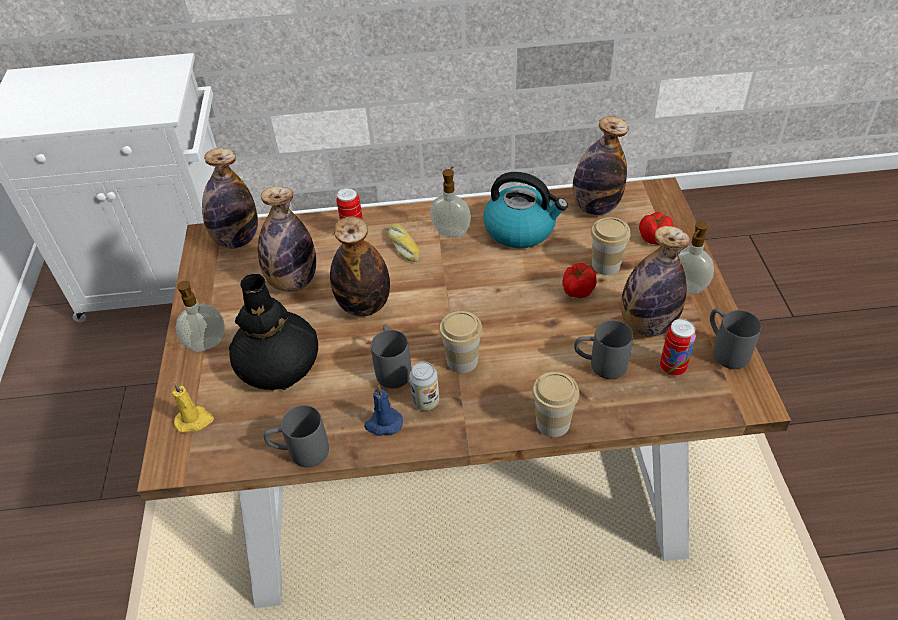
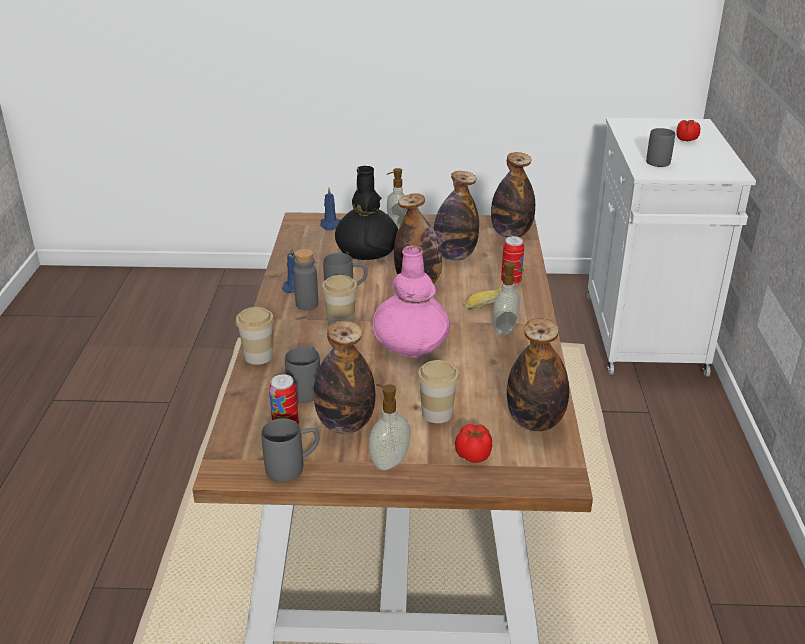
camera: 95 degrees right, 15 degrees down
yellow candle [172,383,214,433] -> blue candle [320,187,340,231]
grey mug [264,405,329,467] -> grey mug moved to [646,128,675,167]
can [410,362,439,410] -> grey bottle [293,249,318,310]
kettle [483,172,568,248] -> none
tomato [562,263,597,298] -> tomato moved to [676,120,700,141]
none -> pink vase [373,245,450,358]

